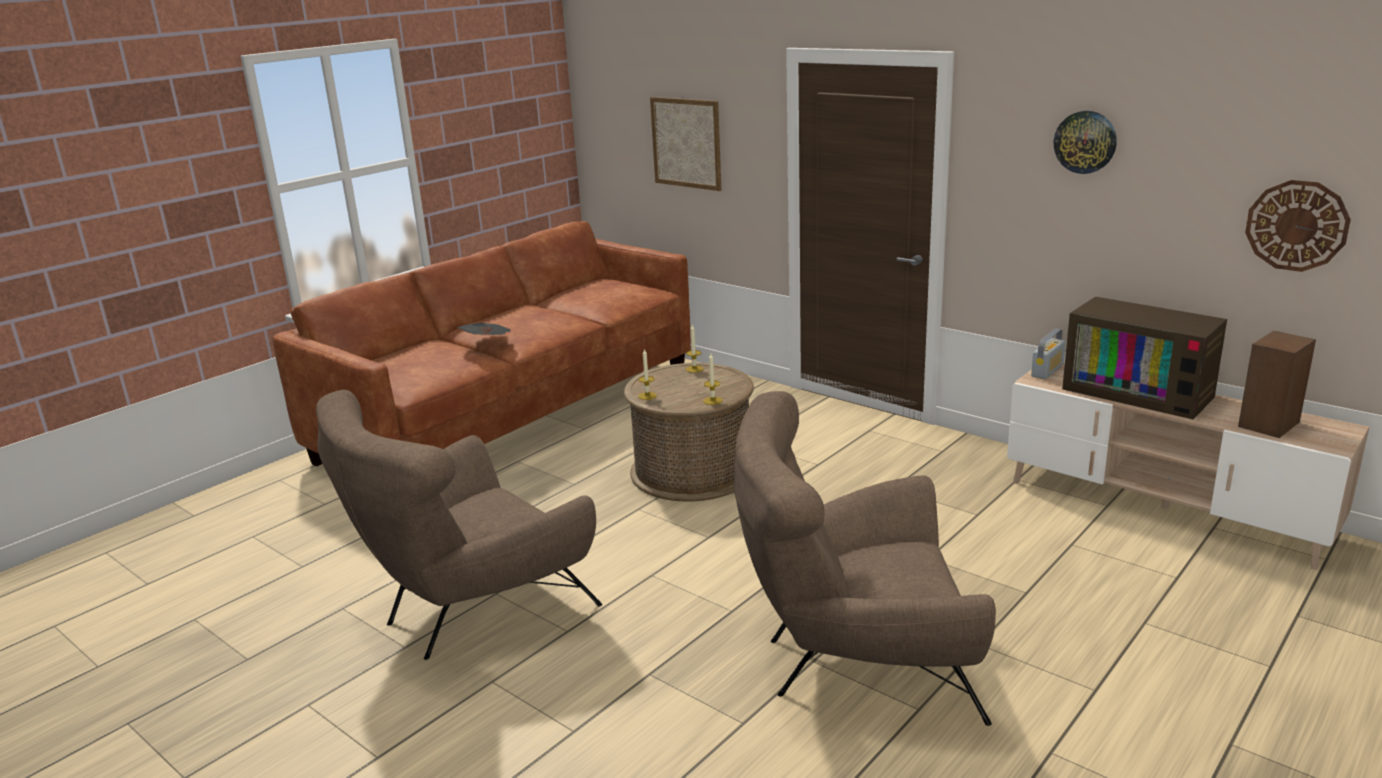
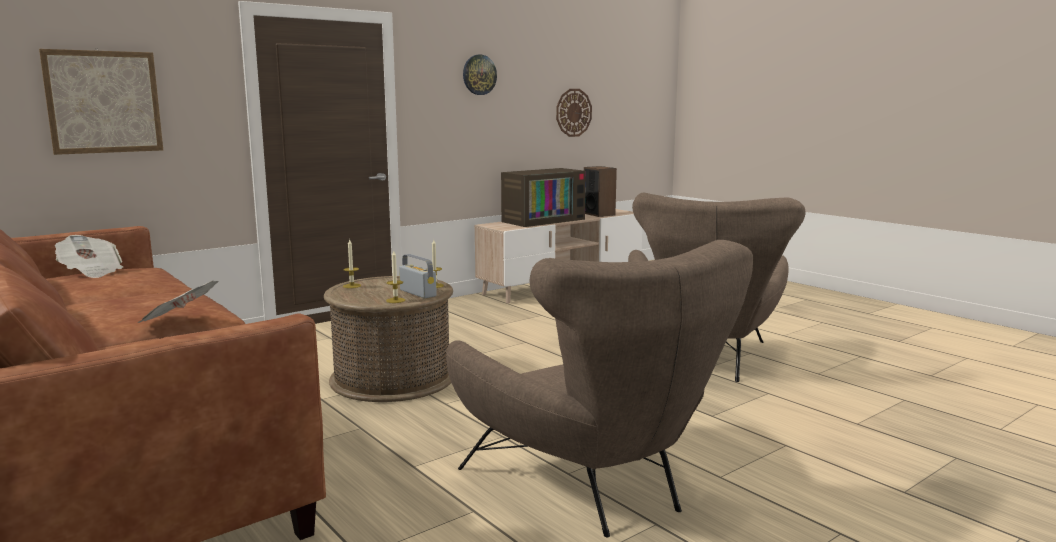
camera: 80 degrees left, 10 degrees down
radio [1031,329,1066,379] -> radio moved to [399,254,437,298]
none -> newspaper [55,235,123,278]

